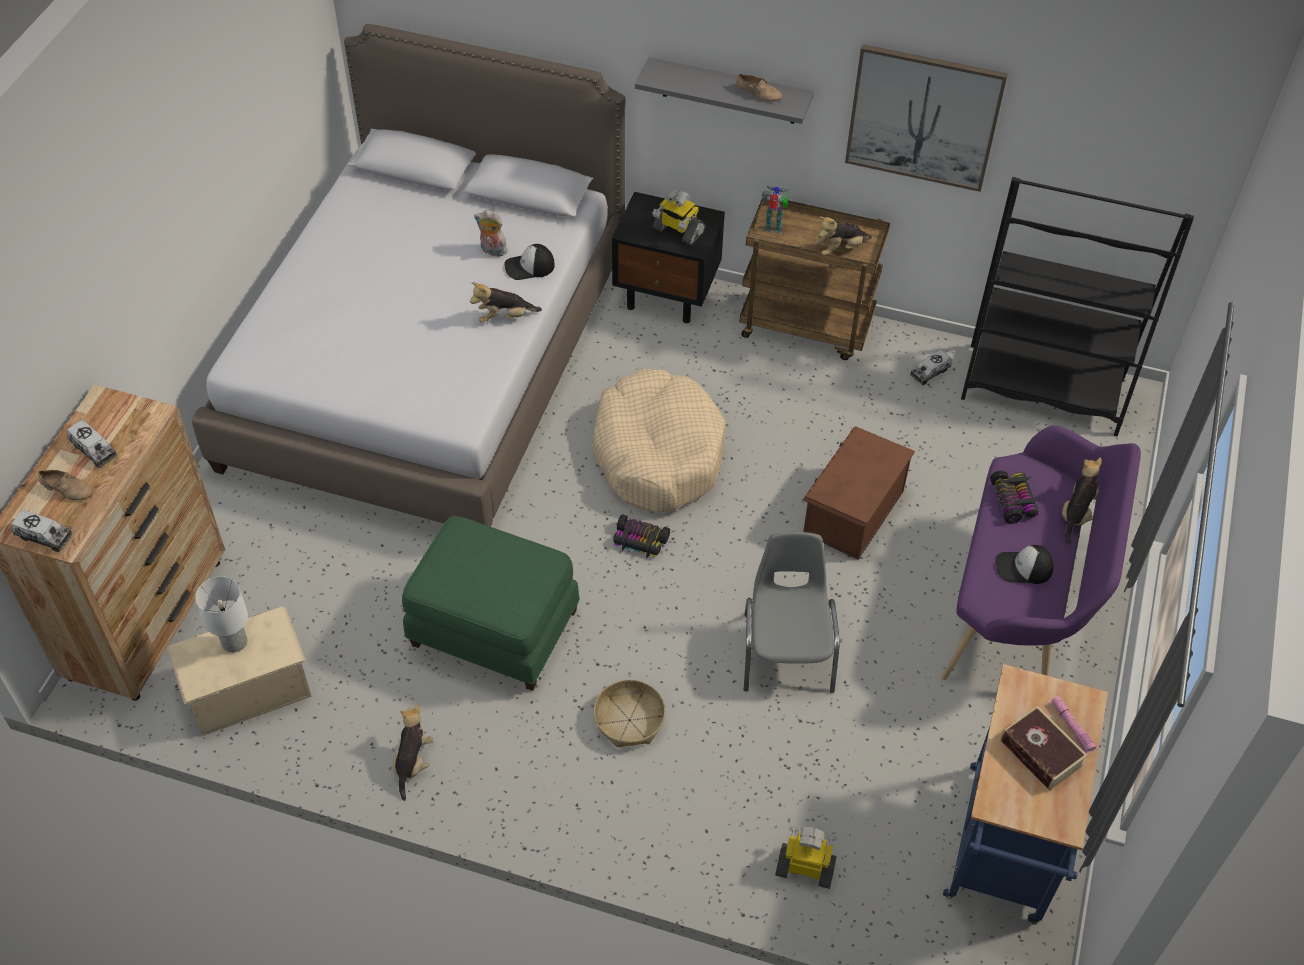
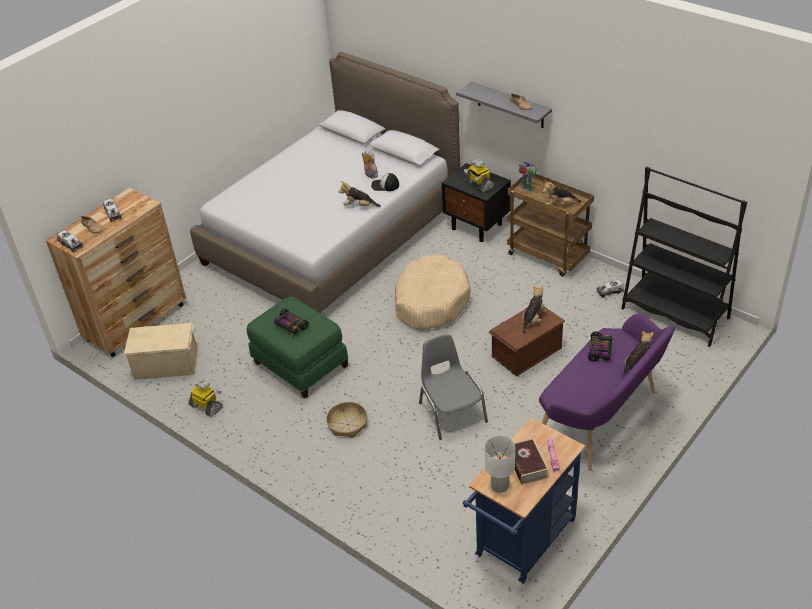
camera: 25 degrees right, 10 degrees down
white table lamp [195,576,248,653] -> white table lamp moved to [485,436,515,493]
plush toy [393,705,433,801] -> plush toy moved to [522,286,547,334]
toy car [613,514,670,559] -> toy car moved to [274,308,309,335]
grey chair [744,532,839,693] -> grey chair turned 45 degrees counterclockwise [419,334,488,440]
toy robot [775,826,837,889] -> toy robot moved to [188,378,223,417]
picture [845,44,1008,192] -> none
cap [996,545,1054,584] -> none

